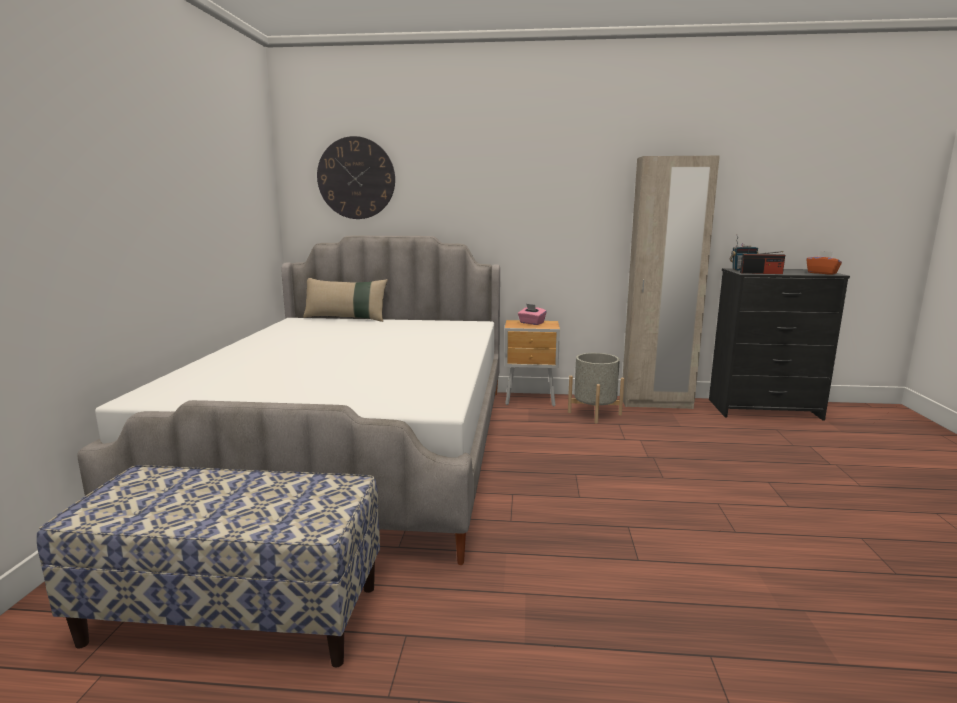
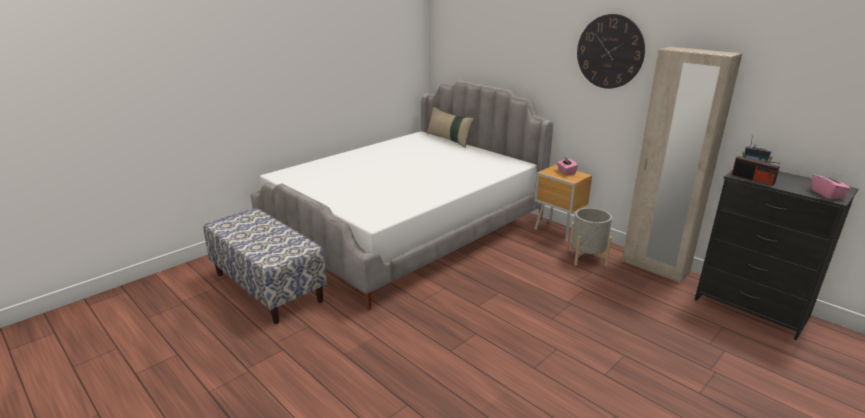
camera: 40 degrees right, 10 degrees up
wall clock [317,136,395,219] -> wall clock moved to [577,14,645,89]
orange tissue box [806,251,842,275] -> pink tissue box [811,171,851,199]

